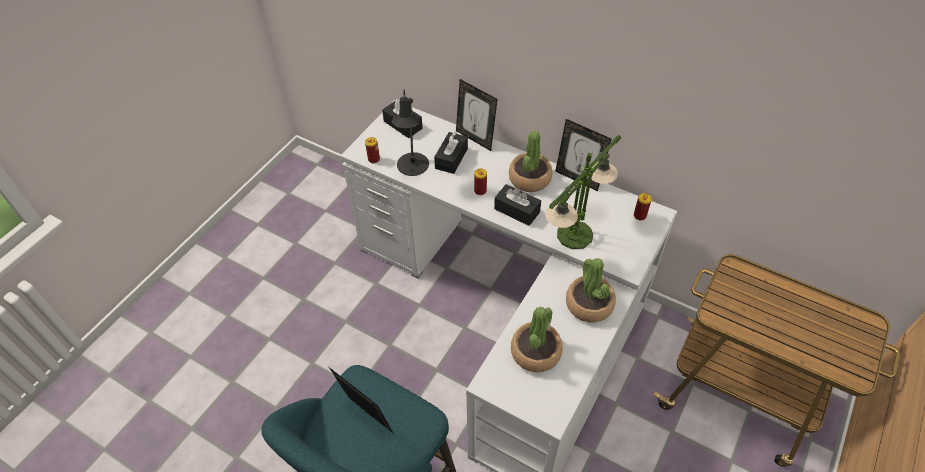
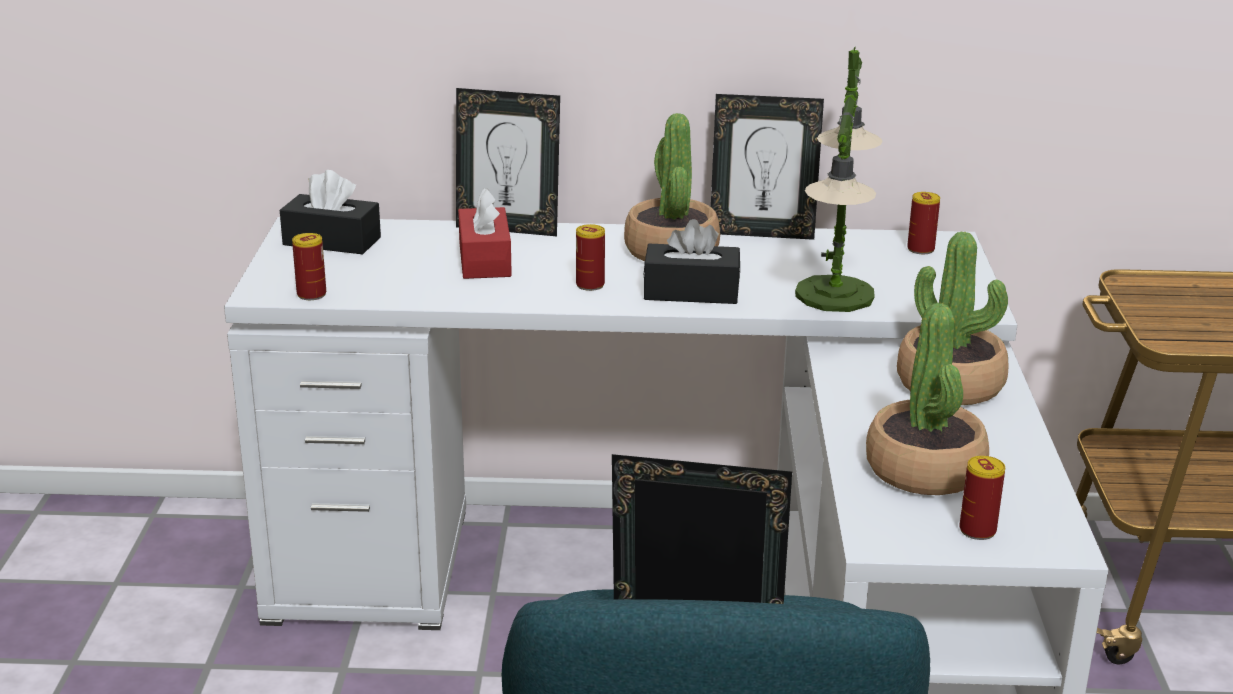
camera: 30 degrees left, 25 degrees down
black table lamp [392,90,429,176] -> none
black tissue box [434,132,468,174] -> red tissue box [458,188,512,279]
none -> can [959,456,1005,540]

